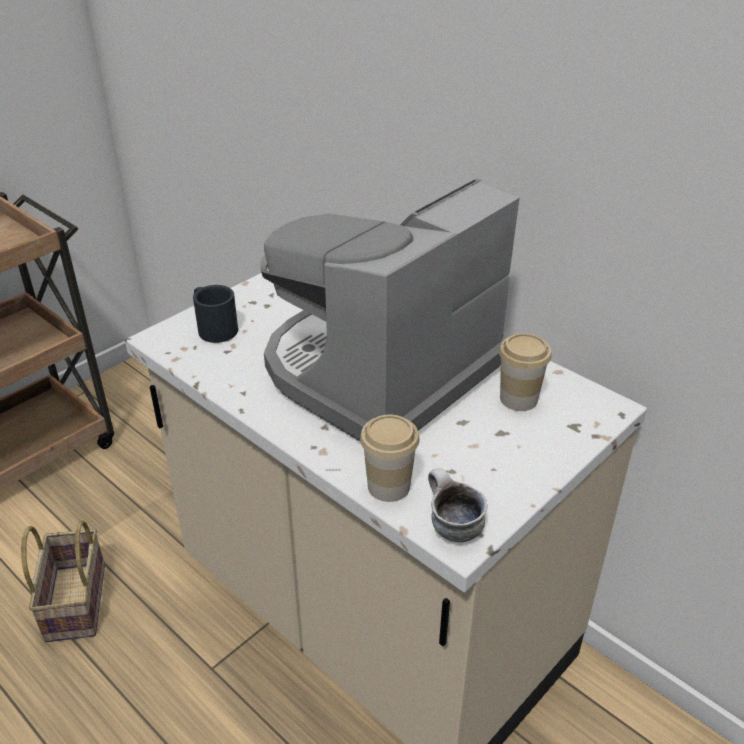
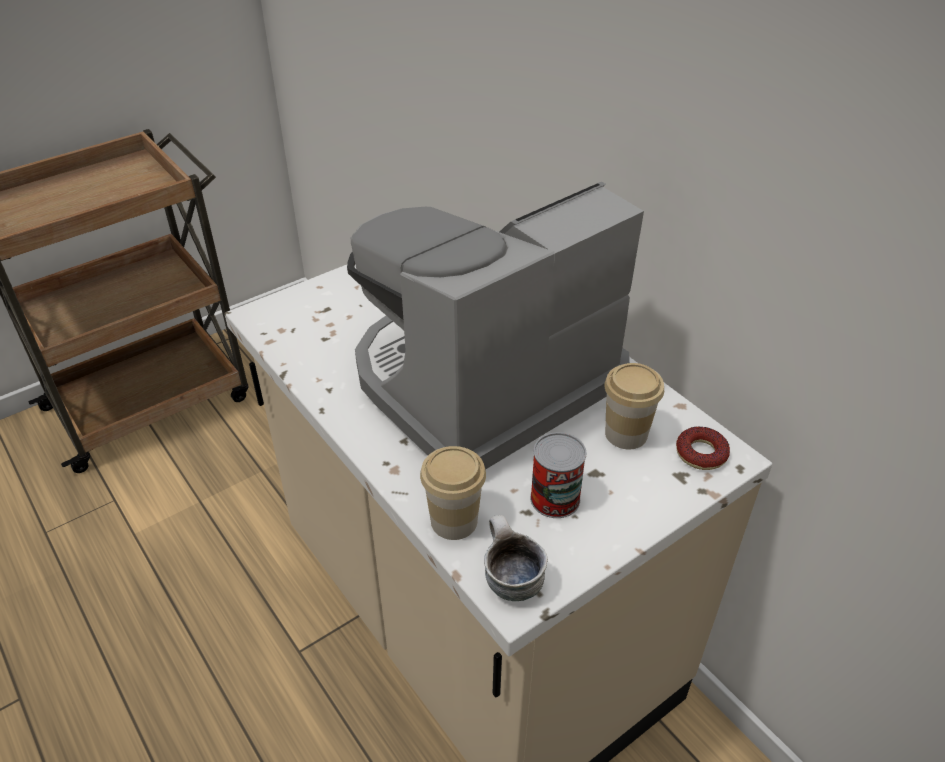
camera: 10 degrees right, 5 degrees up
basket [21,520,105,642] -> none
black mug [193,285,238,343] -> none
none -> can [530,432,586,518]
none -> donut [676,426,730,470]

